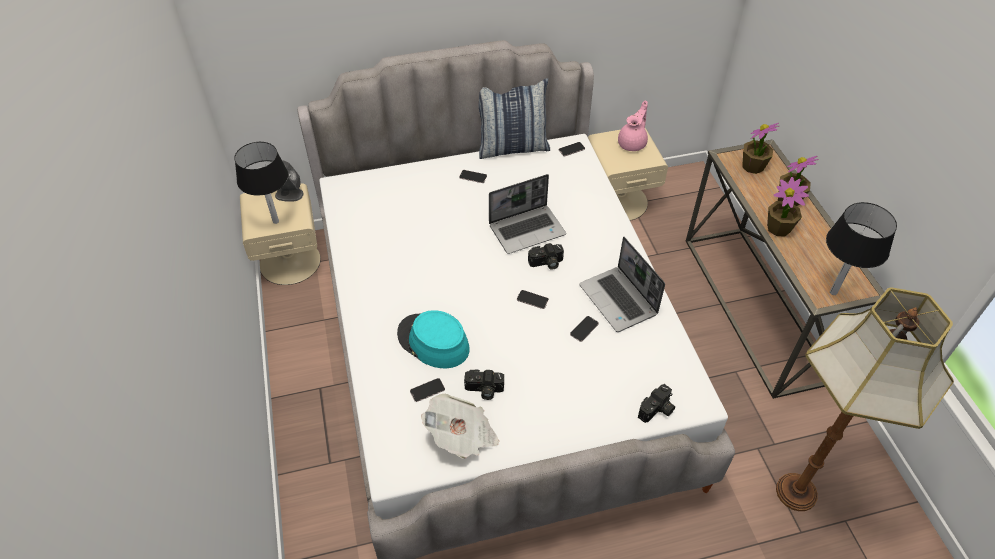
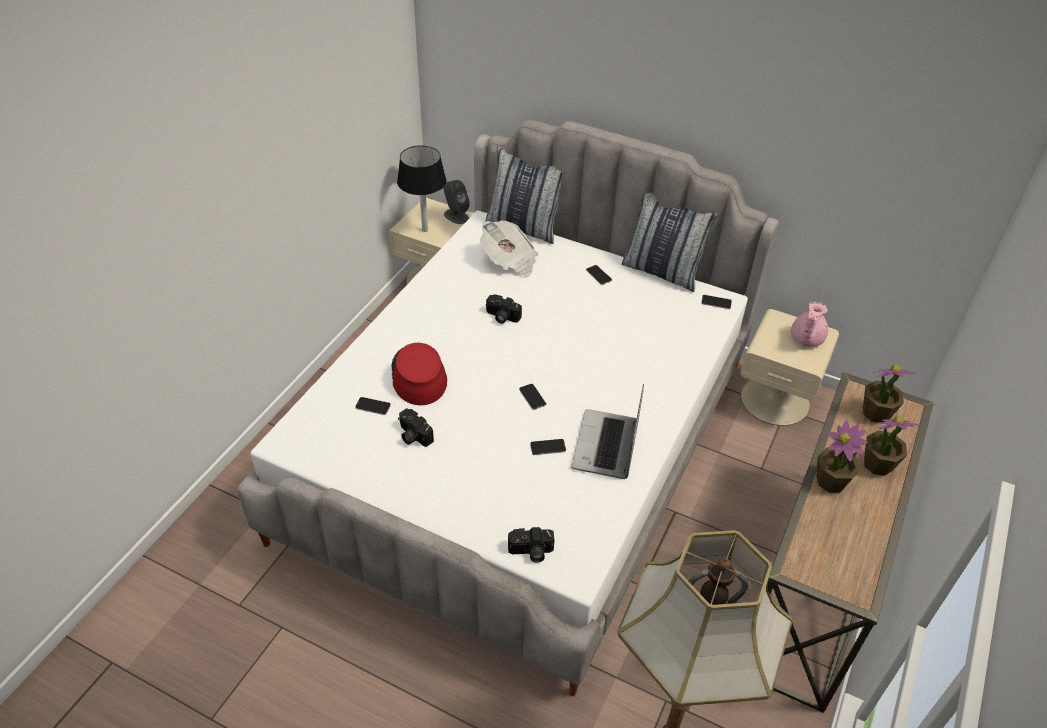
camera: 40 degrees right, 5 degrees down
turquoise hat [397,310,470,368] -> red hat [391,343,447,405]
newspaper [421,393,499,458] -> newspaper moved to [480,220,538,277]
laptop [489,174,566,254] -> none
camera [528,243,564,270] -> camera moved to [486,294,522,324]
pink teapot [618,100,648,151] -> pink teapot turned 135 degrees clockwise [791,302,828,347]
black table lamp [826,202,897,295] -> none
none -> pillow [485,147,562,244]

